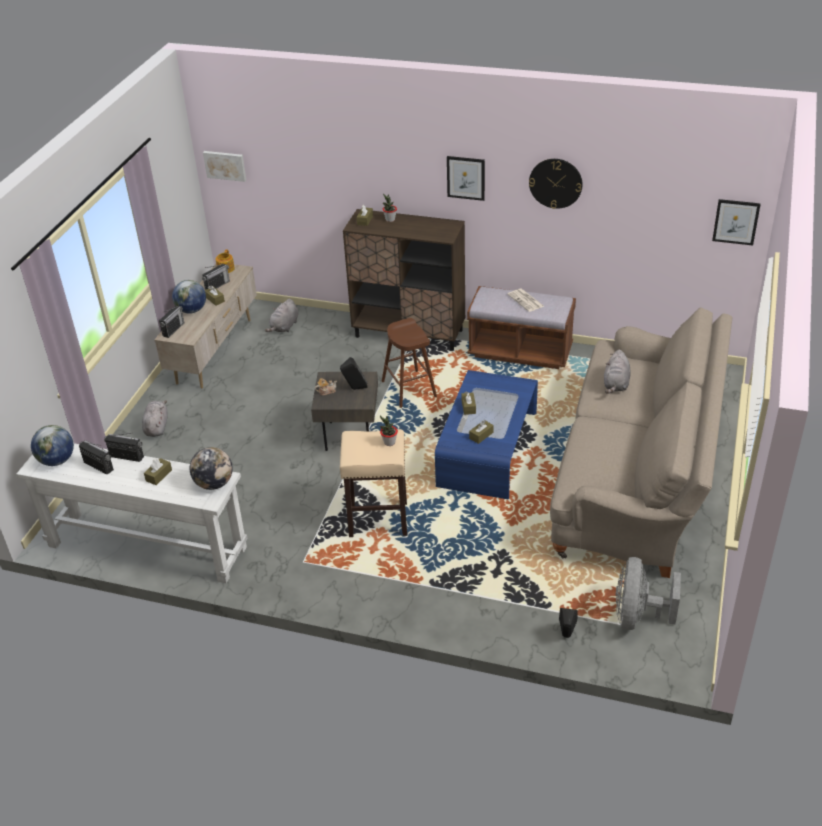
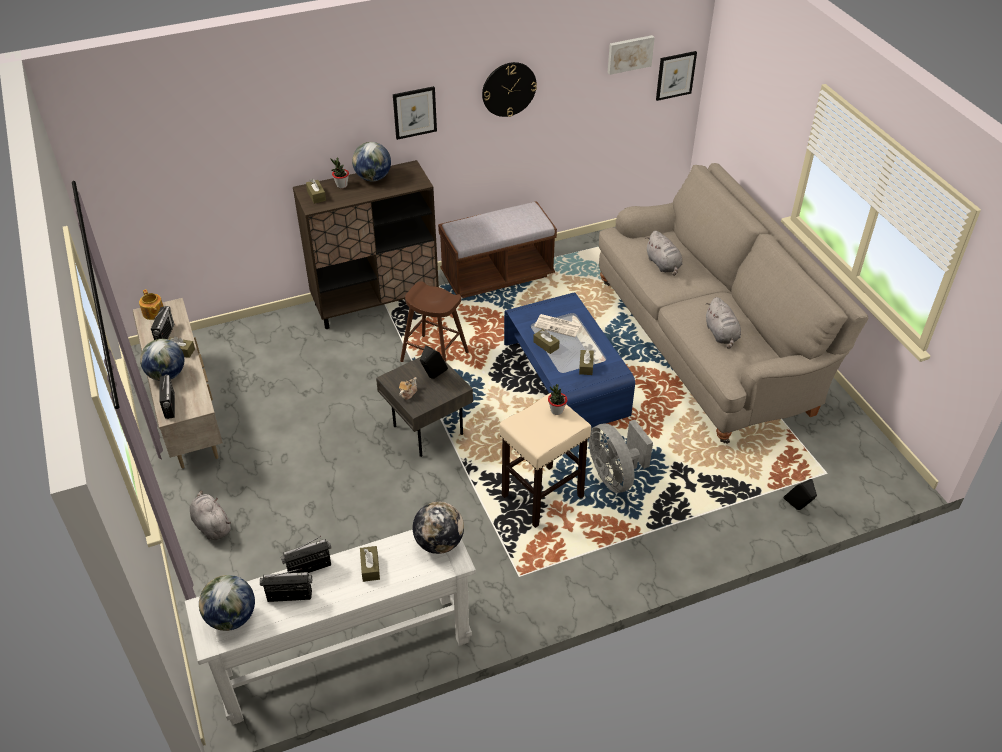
camera: 40 degrees left, 5 degrees up
picture [203,151,246,182] -> picture moved to [608,35,655,75]
grey plush toy [265,299,298,332] -> grey plush toy moved to [706,297,741,349]
newspaper [507,289,544,312] -> newspaper moved to [534,314,582,337]
grey fan [616,557,681,630] -> grey fan moved to [589,420,653,493]
none -> globe [352,142,391,181]

